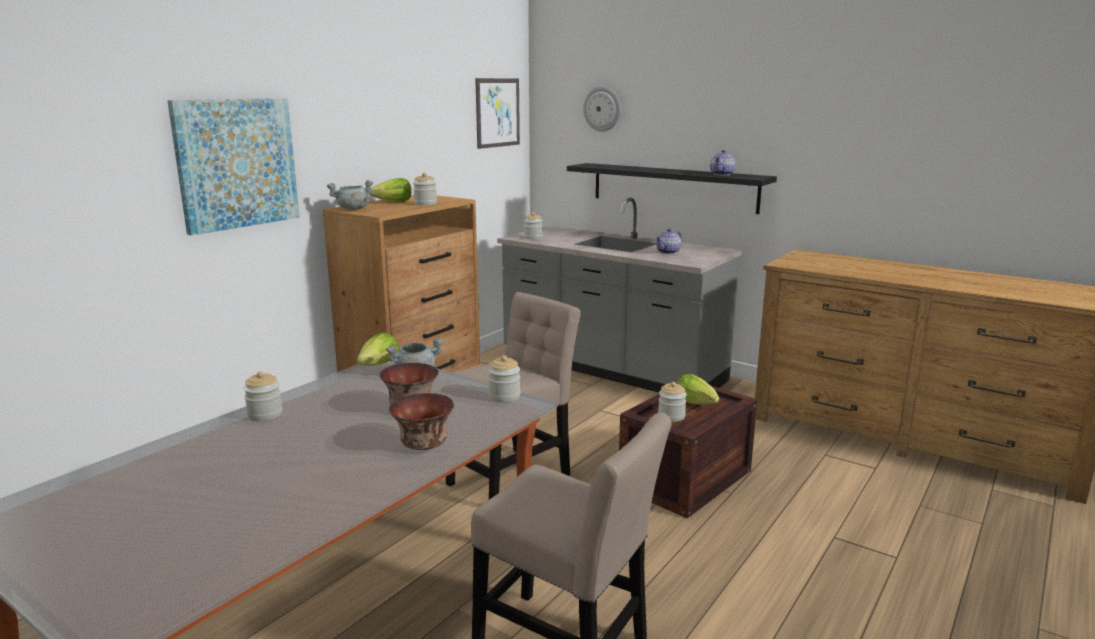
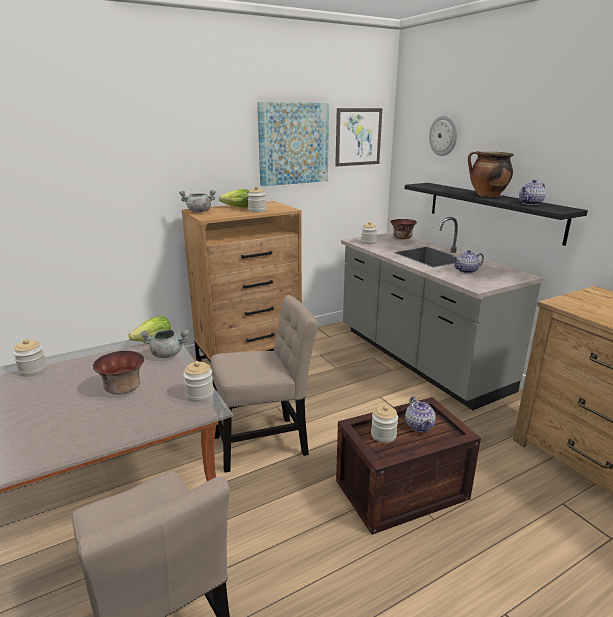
camera: 25 degrees right, 5 degrees up
picture [167,98,300,236] -> picture moved to [257,102,329,186]
bowl [389,393,454,450] -> bowl moved to [390,219,417,239]
lettuce [676,374,719,404] -> teapot [405,397,436,432]
none -> cooking pot [468,151,513,197]

